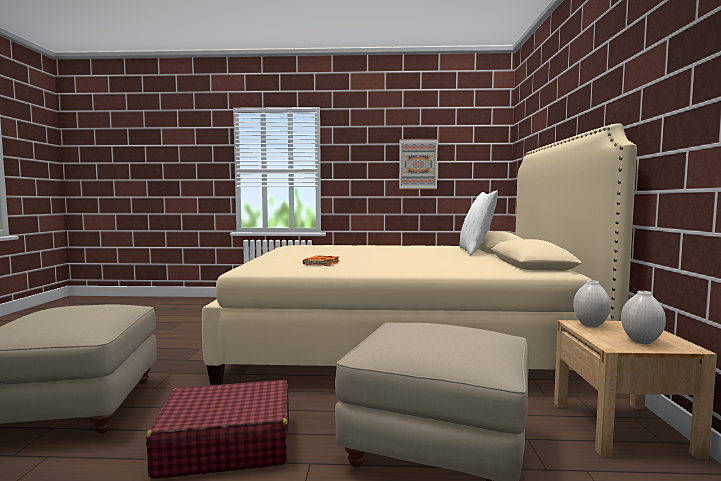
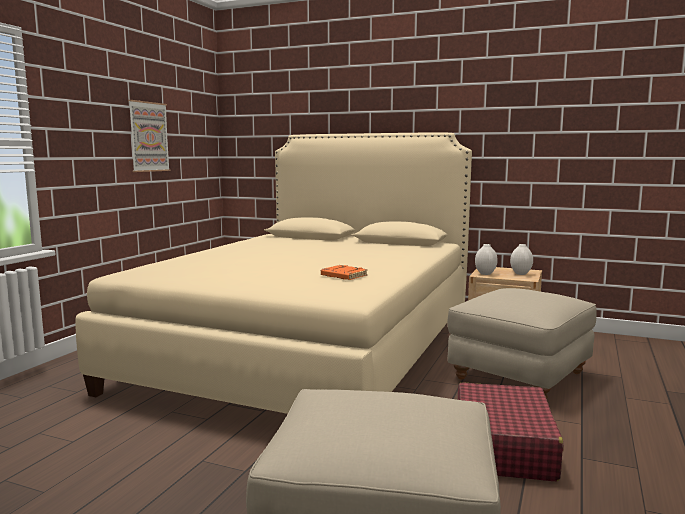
camera: 70 degrees left, 5 degrees up
white pillow [460,191,498,255] -> none

